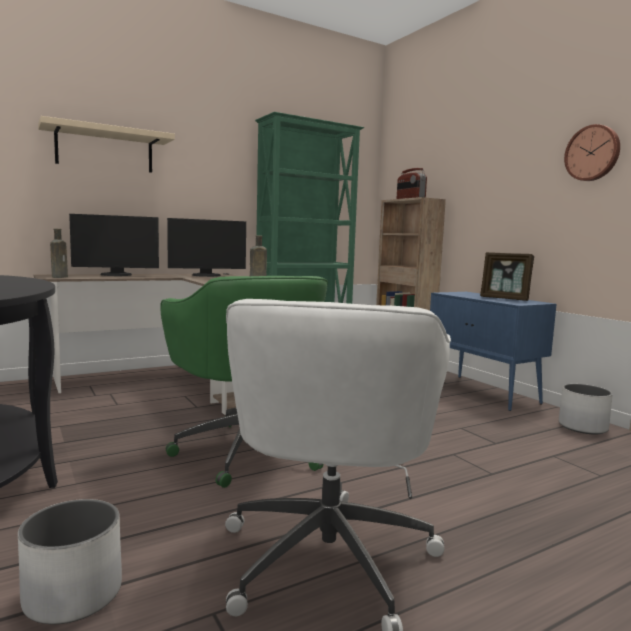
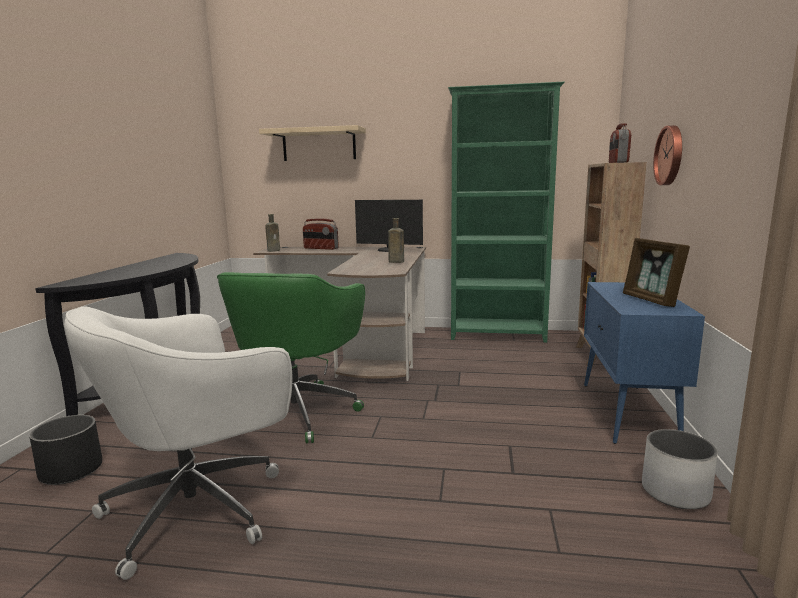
camera: 40 degrees right, 5 degrees up
white planter [18,499,122,624] -> black planter [29,415,102,485]
monitor [69,214,159,276] -> radio [303,218,339,250]
wall clock [564,124,620,181] -> wall clock moved to [653,125,682,185]

